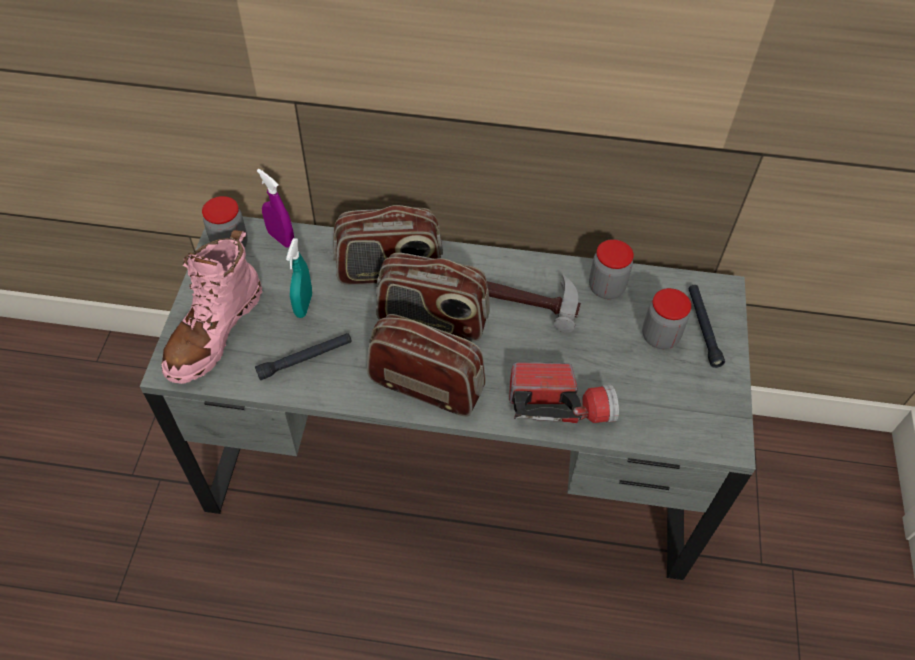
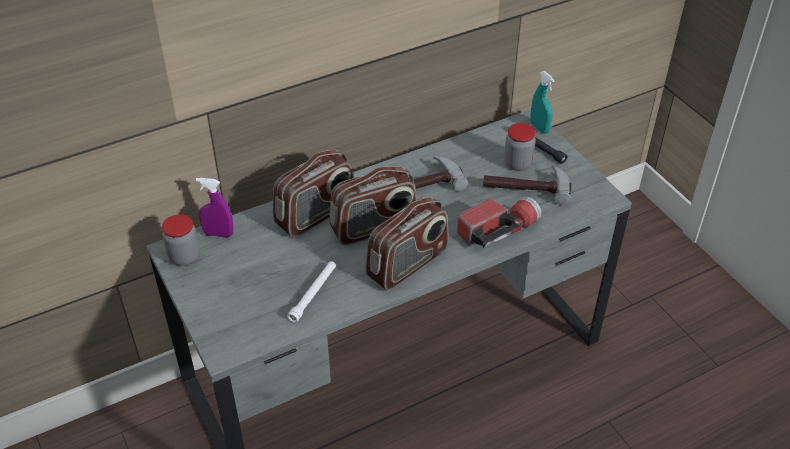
camera: 35 degrees left, 10 degrees down
pink boot [162,230,263,384] -> none
black flashlight [255,333,351,380] -> white flashlight [287,261,336,323]
turquoise spray bottle [286,238,312,318] -> turquoise spray bottle moved to [530,71,555,134]
radio [367,314,485,416] -> radio turned 150 degrees clockwise [366,197,449,291]
jar [589,239,634,299] -> none
none -> hammer [483,165,571,206]

